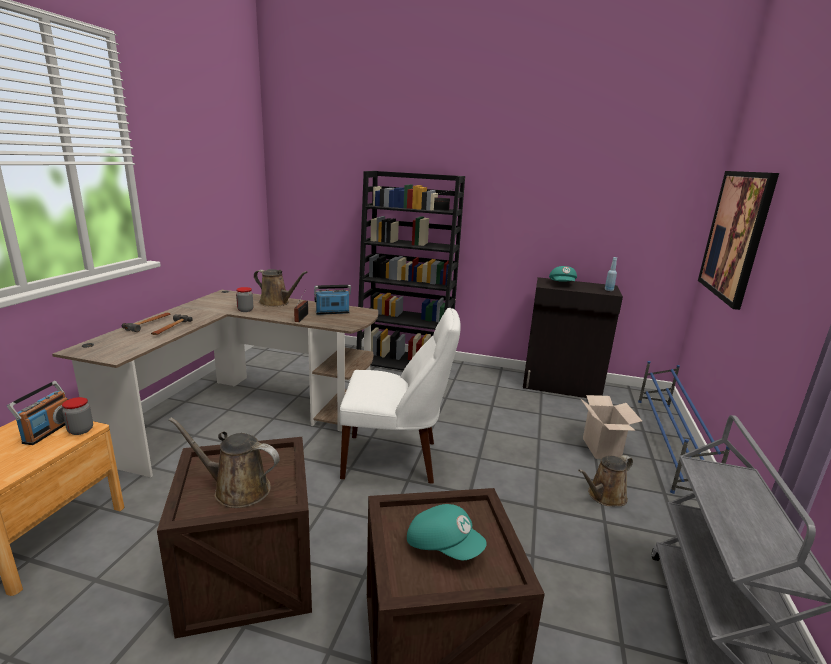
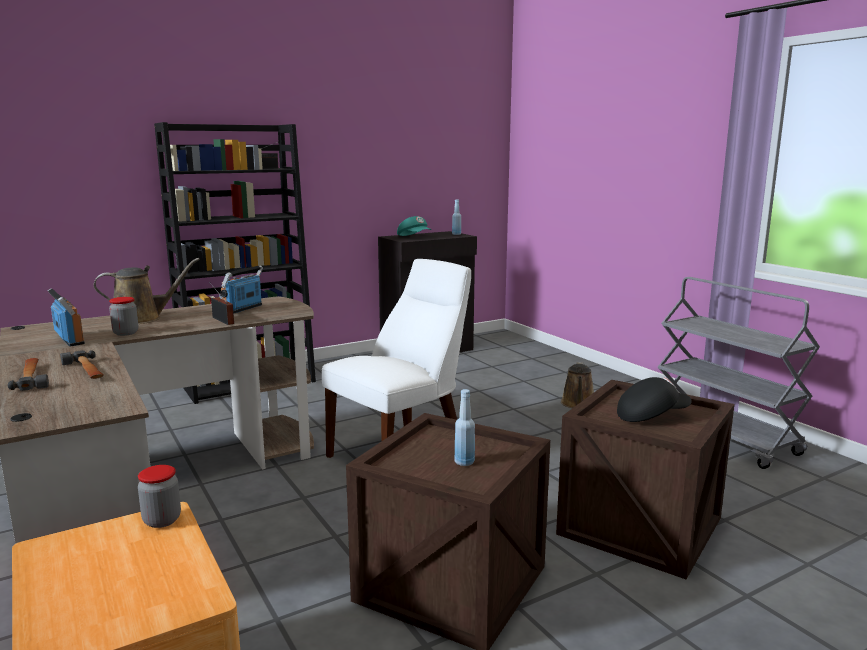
camera: 45 degrees left, 5 degrees down
radio [7,381,68,445] -> radio moved to [48,288,85,346]
brown watering can [169,418,280,508] -> blue bottle [454,389,475,466]
turquoise cap [407,504,487,561] -> black cap [617,377,692,422]
cardboard box [580,395,642,459] -> none
blue shoe rack [638,361,730,494] -> none
picture [698,171,779,310] -> none

